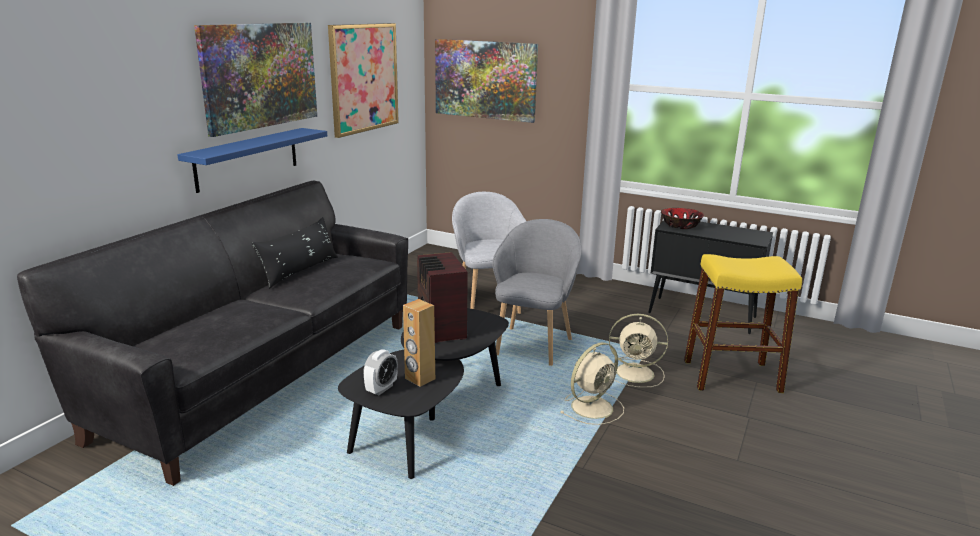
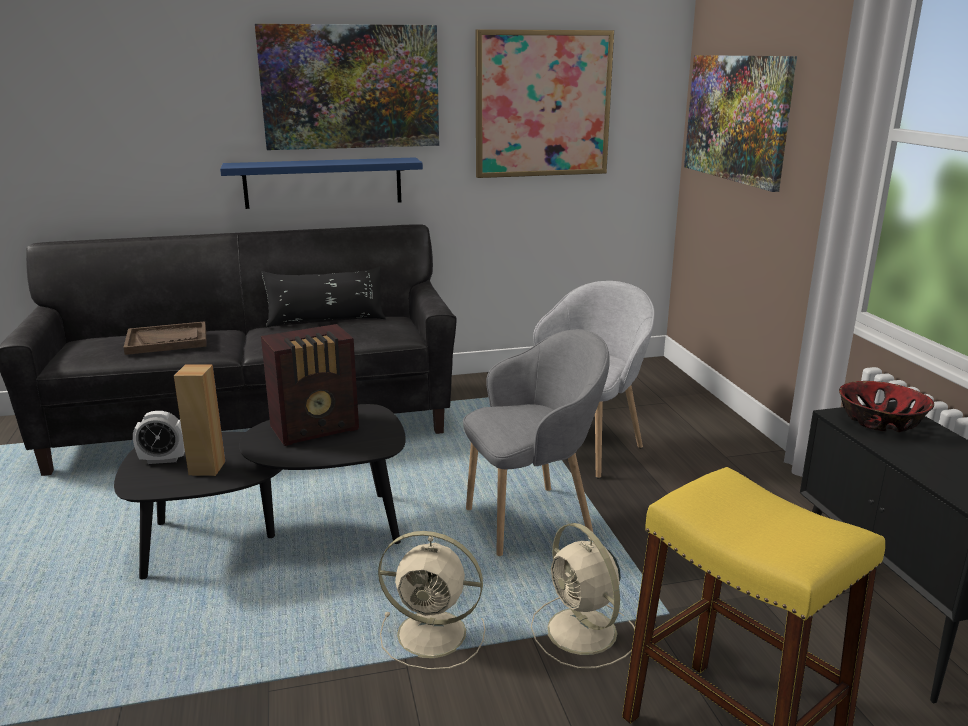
camera: 50 degrees right, 0 degrees up
radio [417,252,468,343] -> radio turned 150 degrees counterclockwise [261,324,359,446]
none -> brown tray [123,321,207,355]

